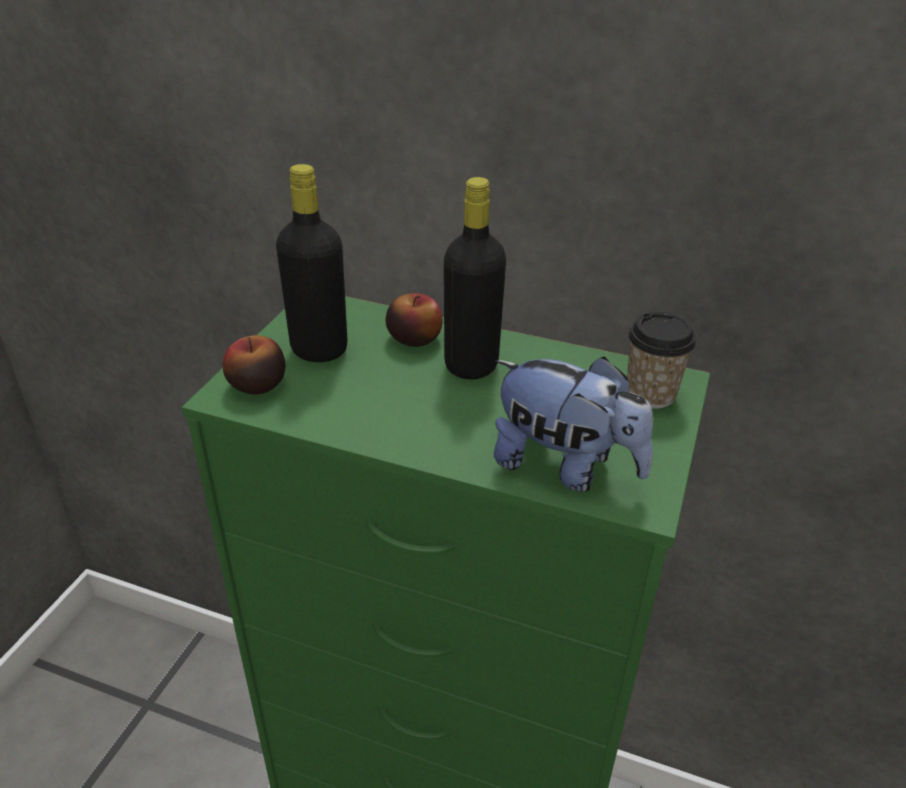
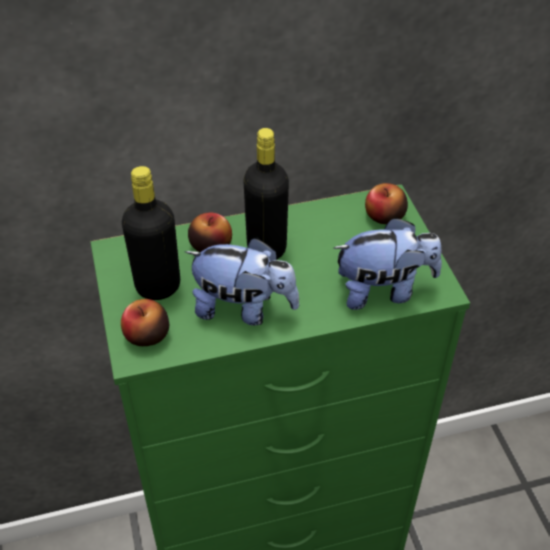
camera: 35 degrees left, 10 degrees up
cup [627,312,696,409] -> apple [365,183,408,224]
none -> plush toy [185,238,299,326]

